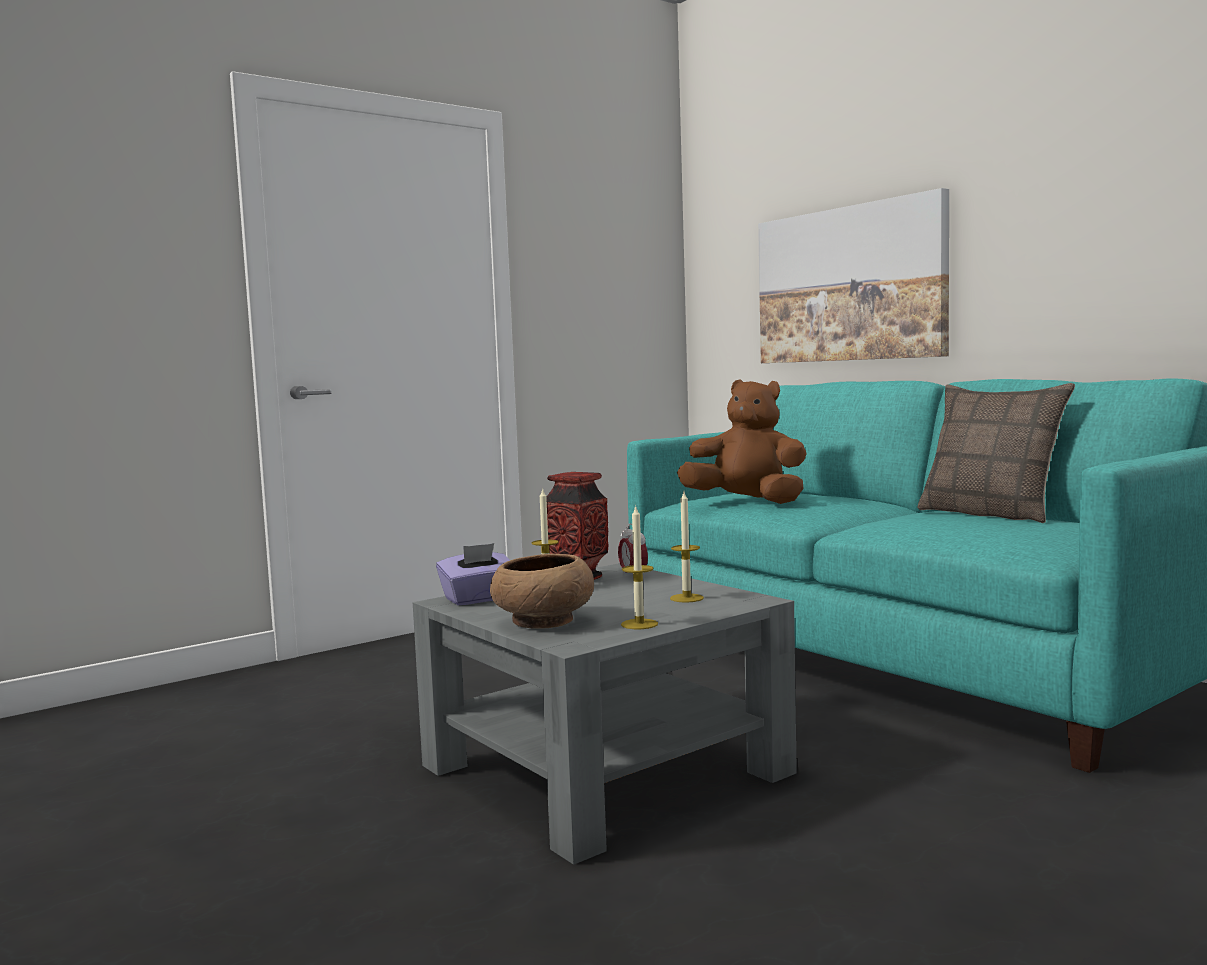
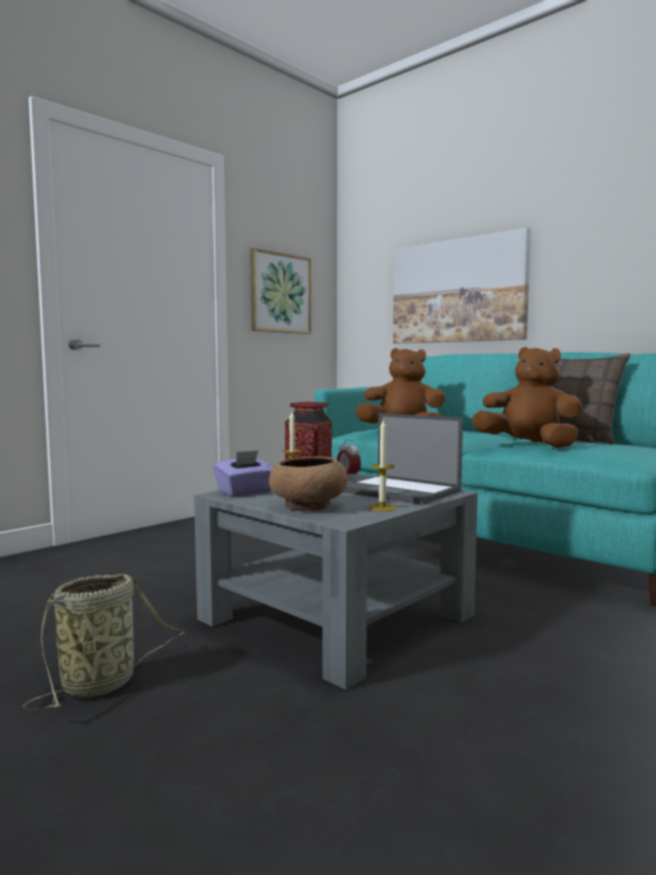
camera: 10 degrees left, 0 degrees up
candle [670,492,704,602] -> laptop [343,413,463,505]
none -> basket [22,574,186,710]
none -> picture [250,248,311,334]
none -> brown plush toy [472,347,582,448]

